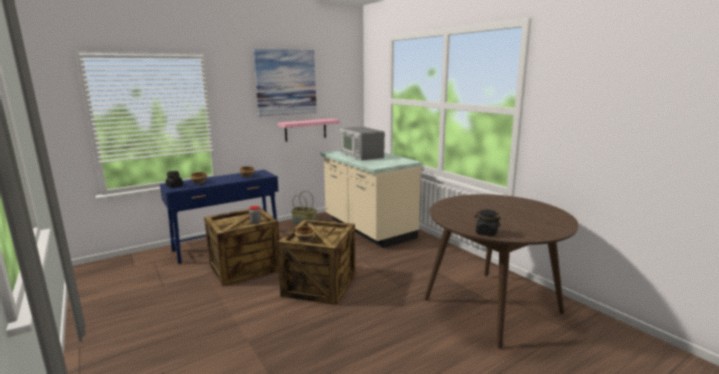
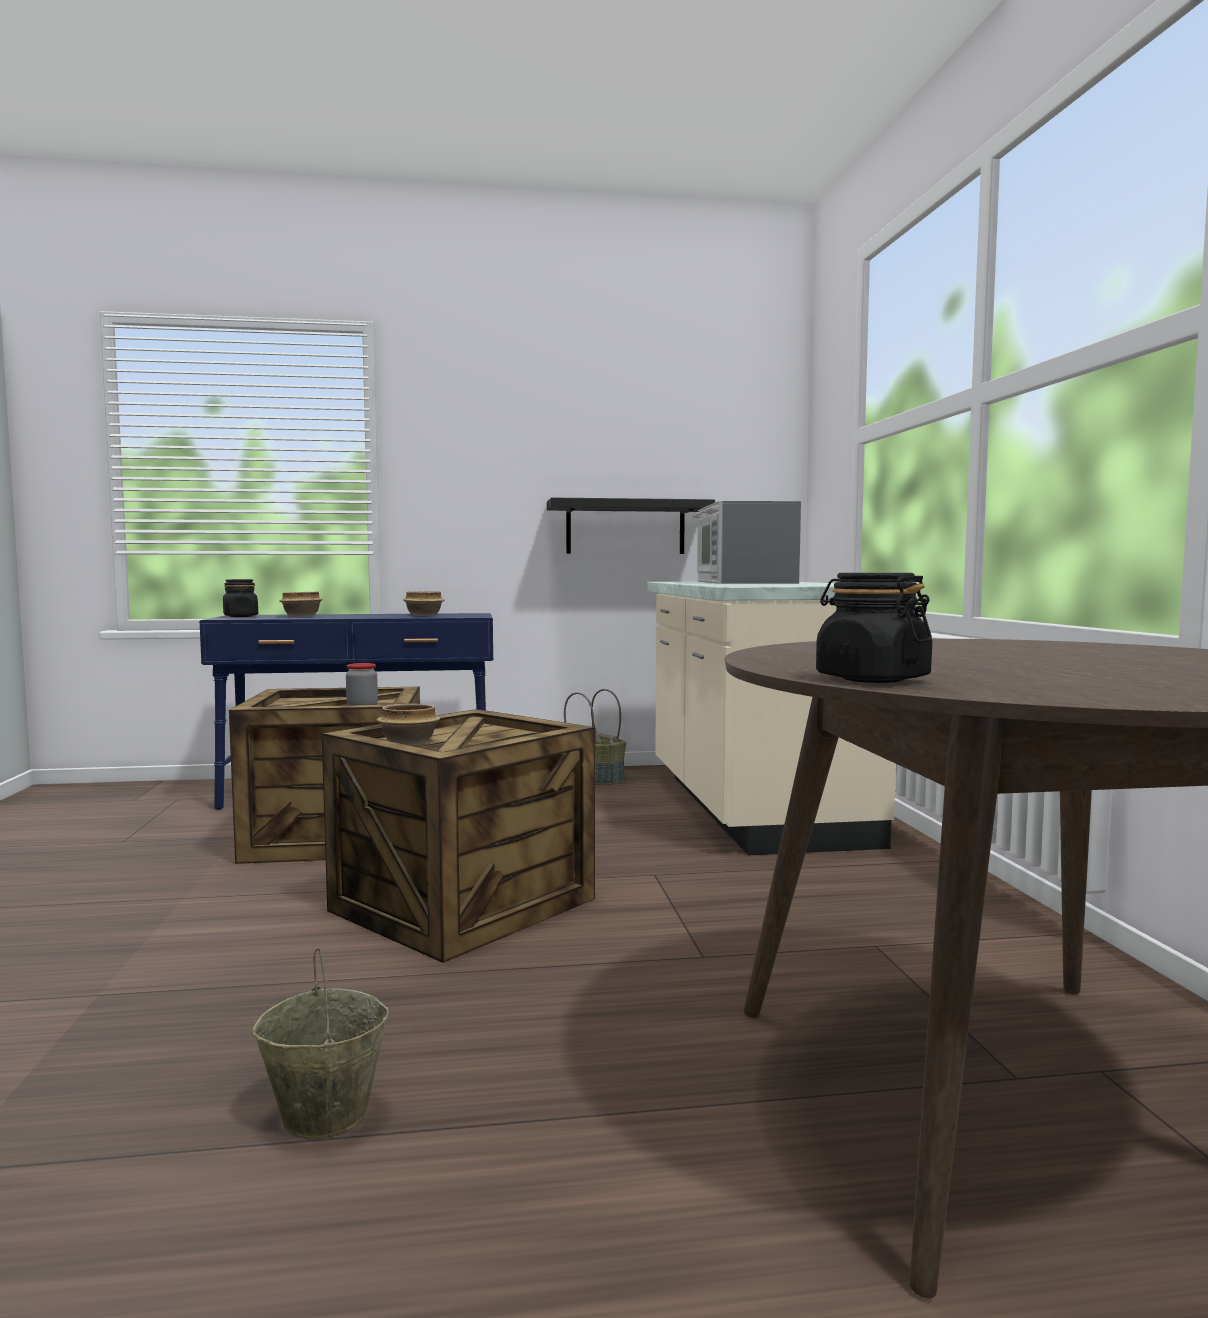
camera: 25 degrees right, 10 degrees down
picture [253,48,317,117] -> none
pink shelf [278,119,340,142] -> black shelf [547,498,715,554]
none -> beige bucket [252,948,389,1139]

